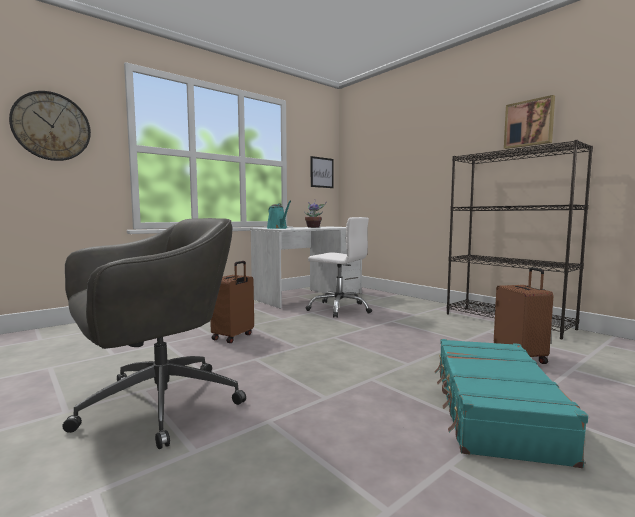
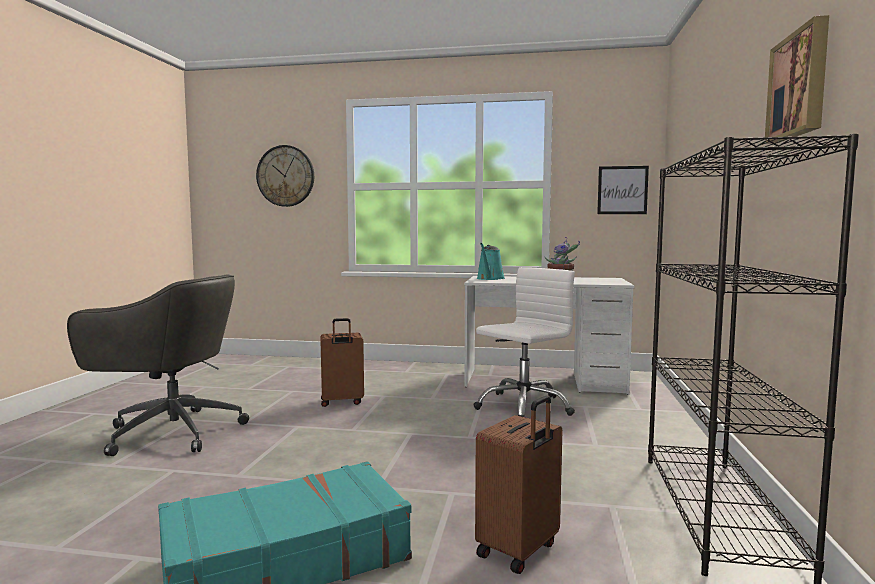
camera: 50 degrees right, 0 degrees up
white office chair [306,217,372,318] -> white office chair turned 120 degrees counterclockwise [473,267,575,417]

